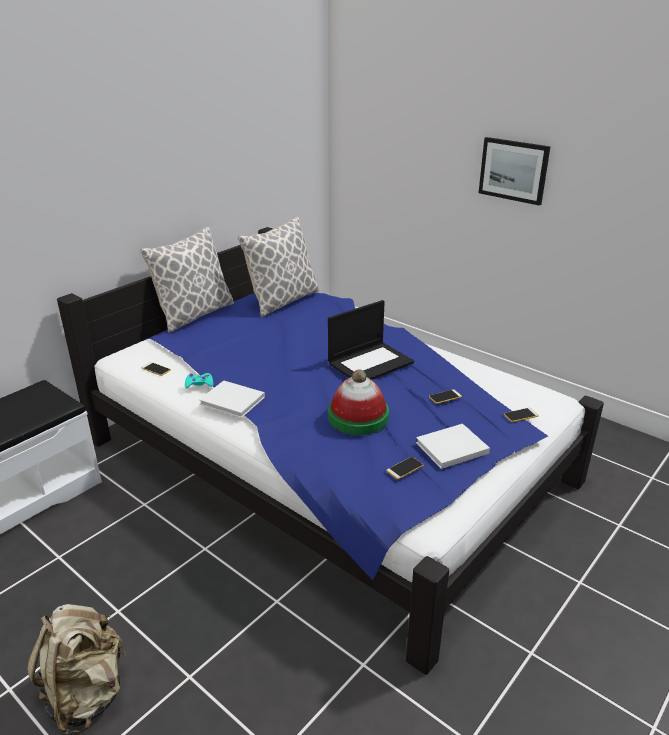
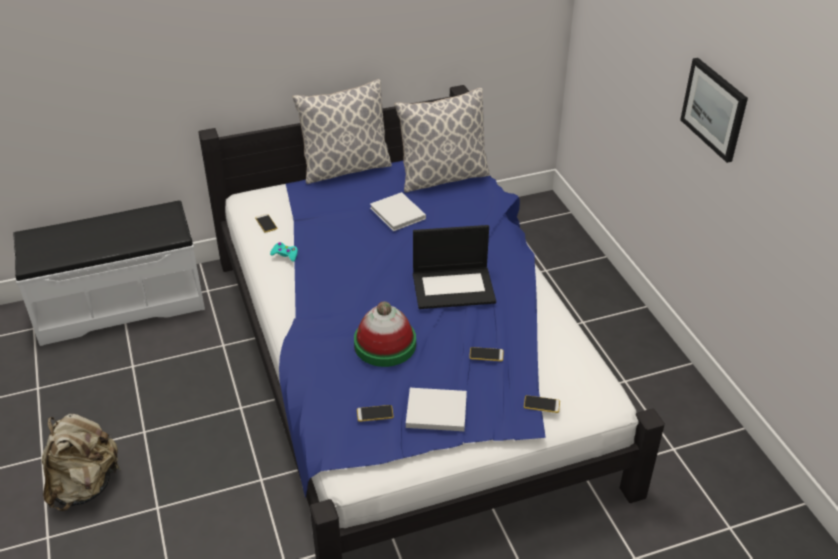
camera: 30 degrees right, 10 degrees up
white book [199,380,265,418] -> white book moved to [370,192,426,231]

